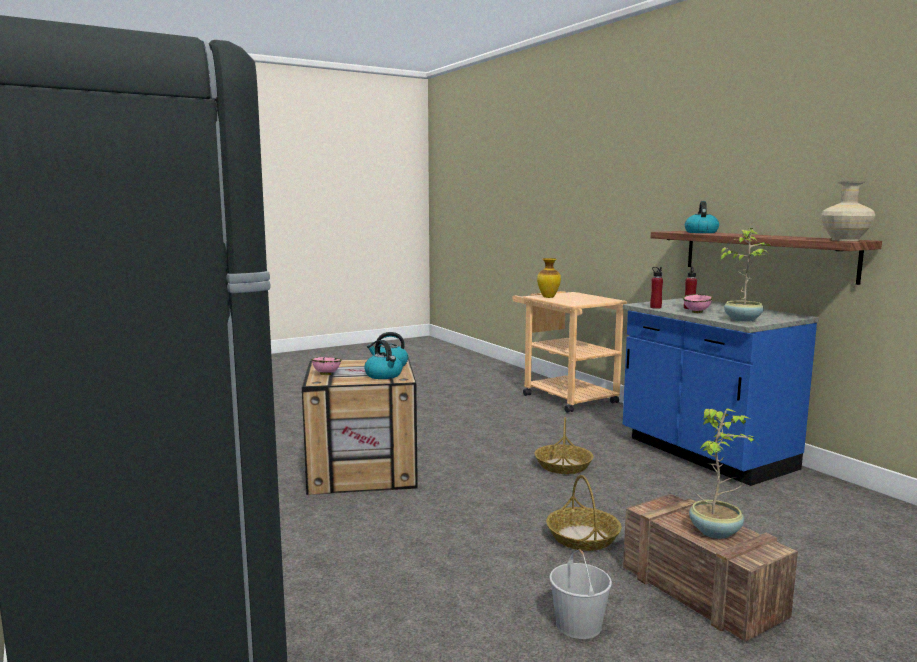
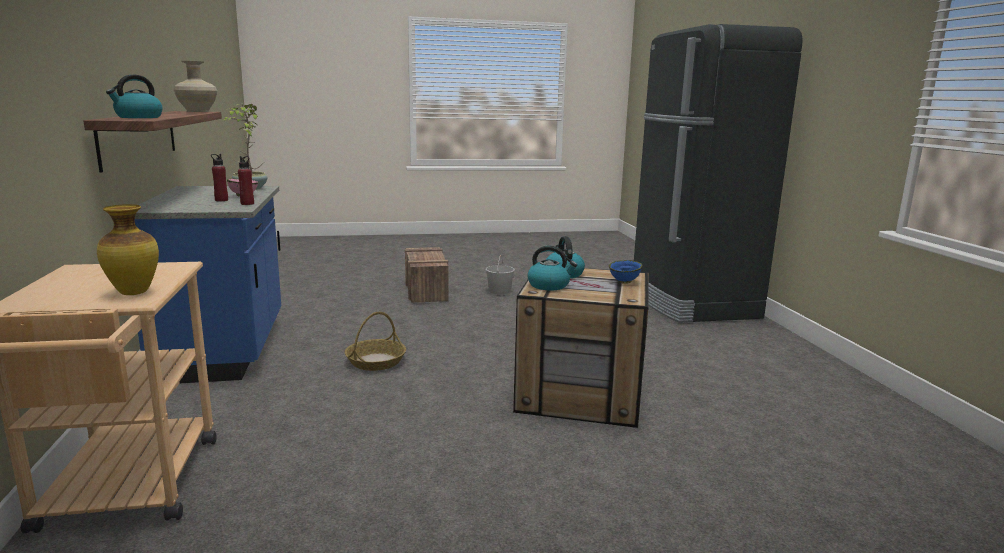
camera: 160 degrees left, 5 degrees up
pink bowl [311,357,341,375] -> blue bowl [609,260,643,284]
basket [546,475,622,551] -> none
potted plant [689,409,758,539] -> none

